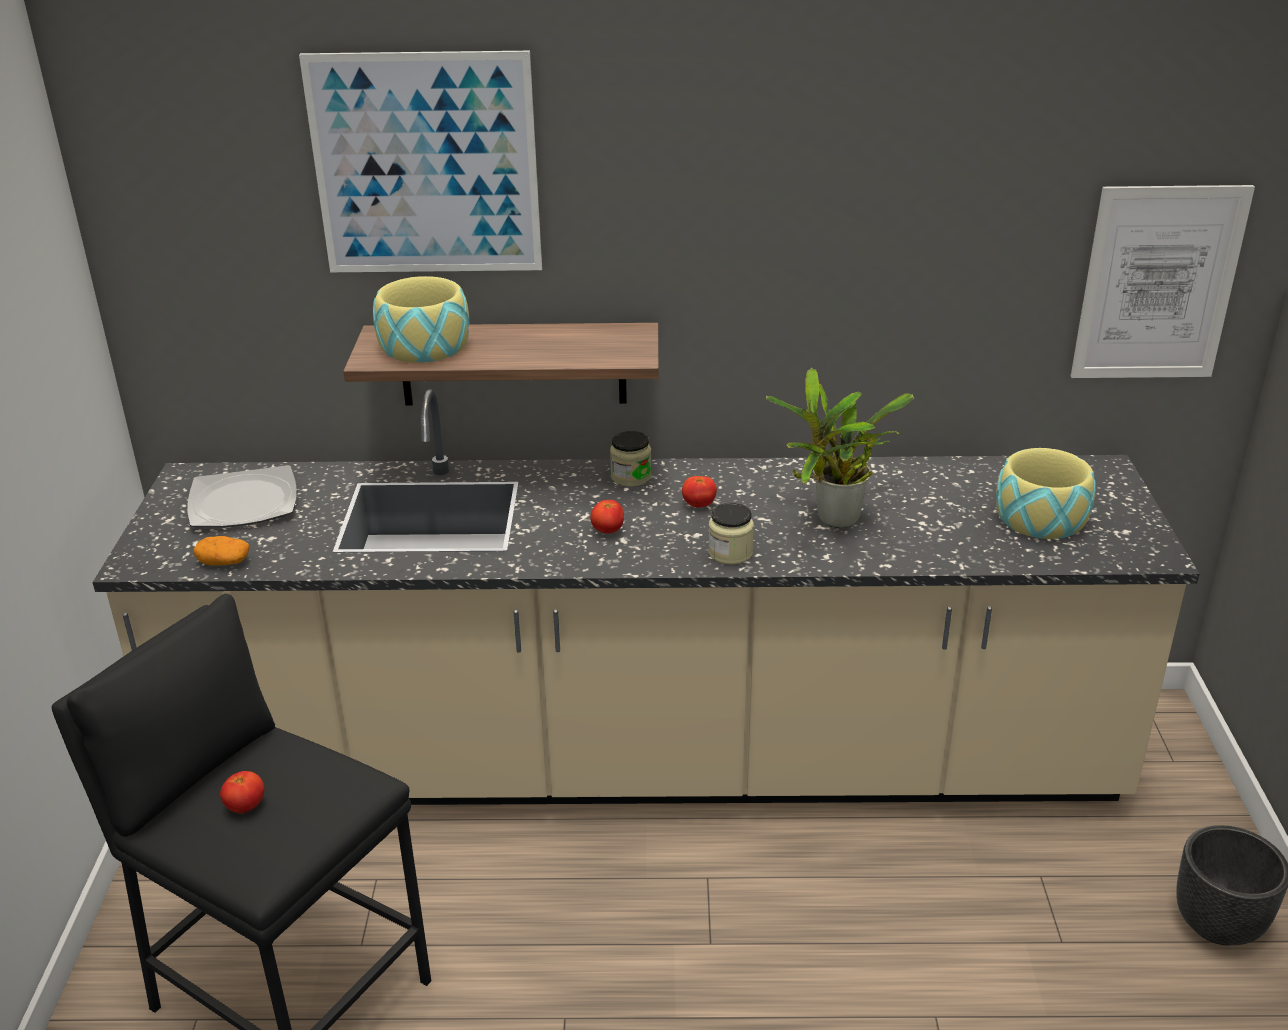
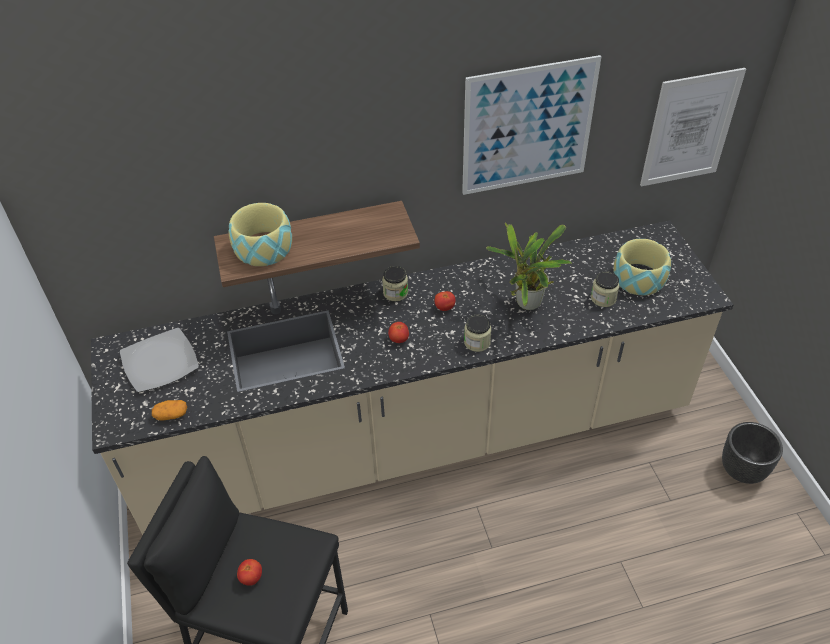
camera: 15 degrees left, 15 degrees up
picture [299,51,542,272] -> picture moved to [462,55,601,195]
none -> jar [591,271,620,307]

